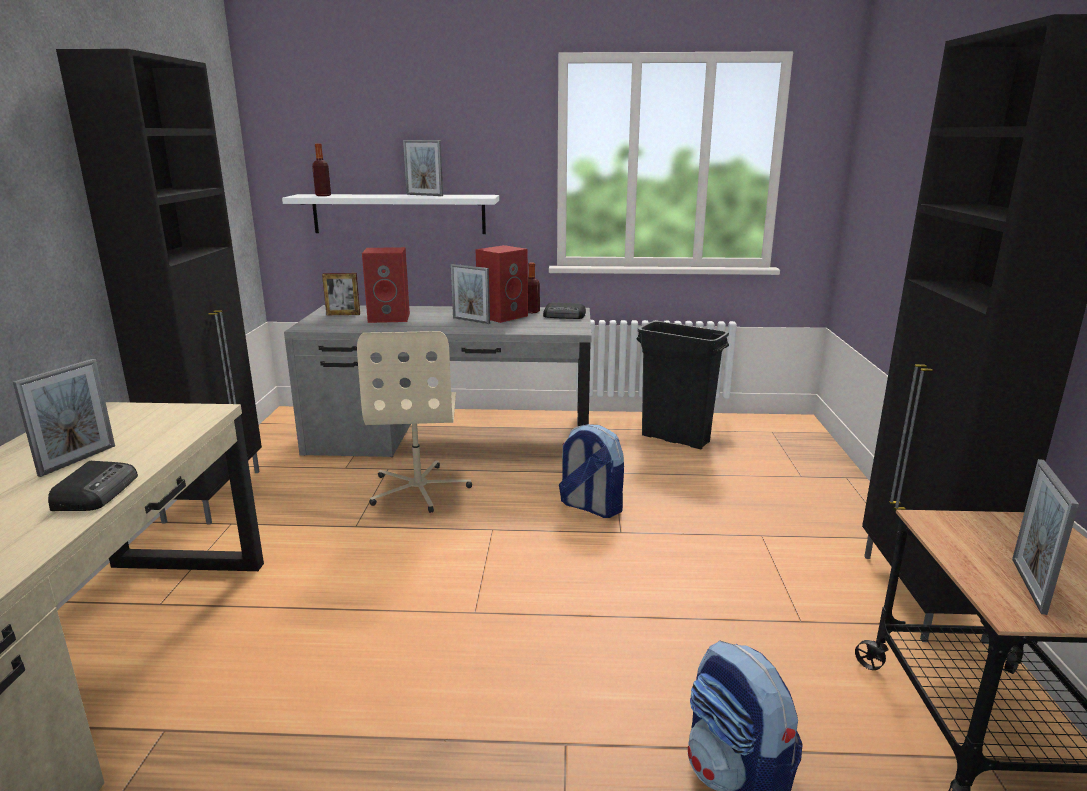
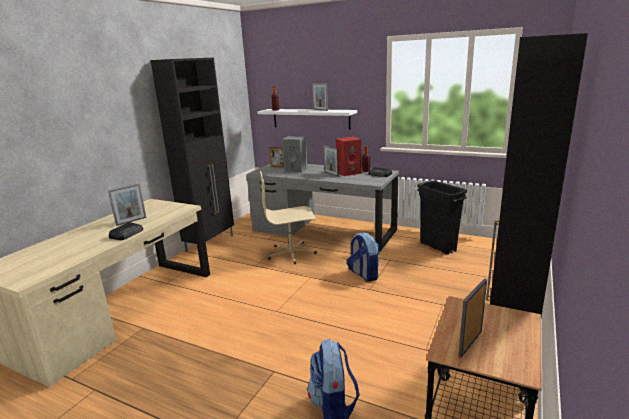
camera: 25 degrees right, 0 degrees up
beige office chair [357,331,472,513] -> beige office chair turned 60 degrees clockwise [260,171,317,265]
red speaker [362,247,410,323] -> grey speaker [282,136,307,173]

